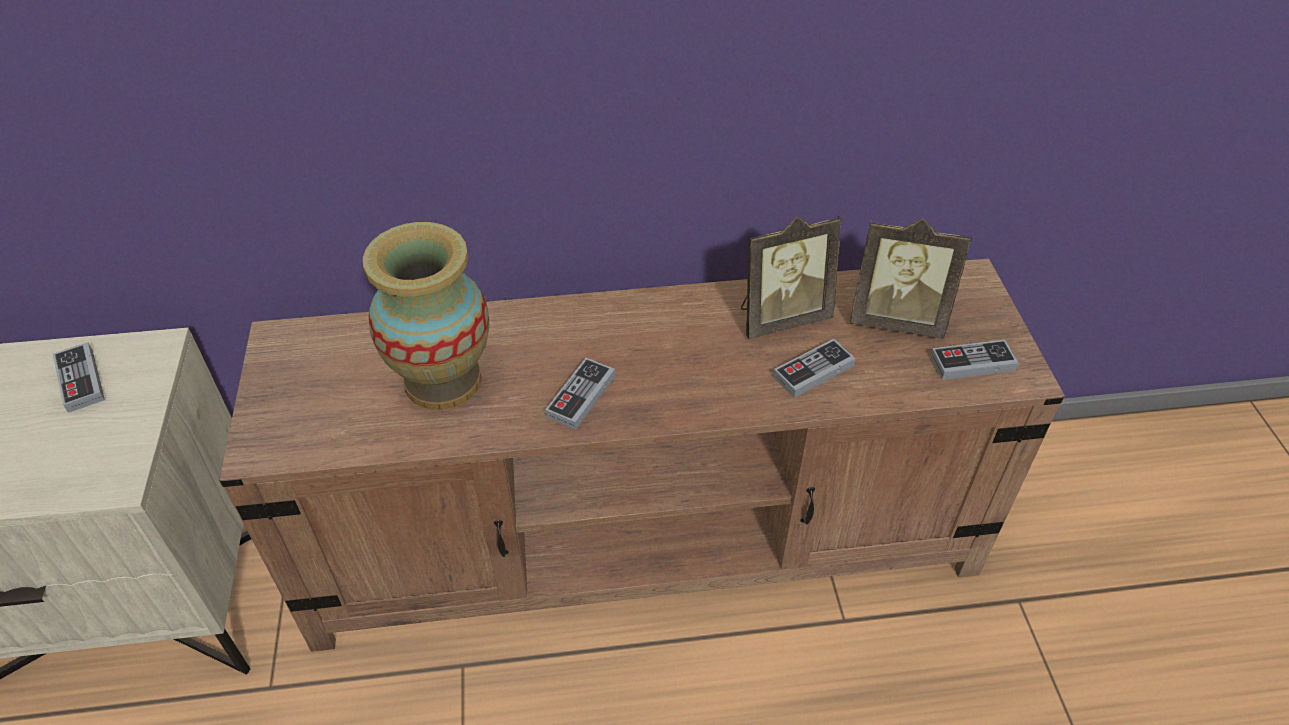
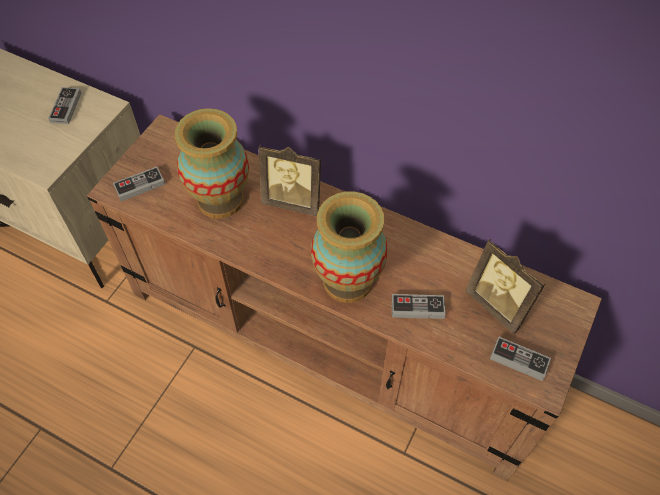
camera: 35 degrees right, 10 degrees up
game controller [545,358,615,430] -> game controller moved to [113,167,166,201]
picture frame [741,215,842,339] -> picture frame moved to [259,145,321,216]
none -> vase [311,191,388,303]

